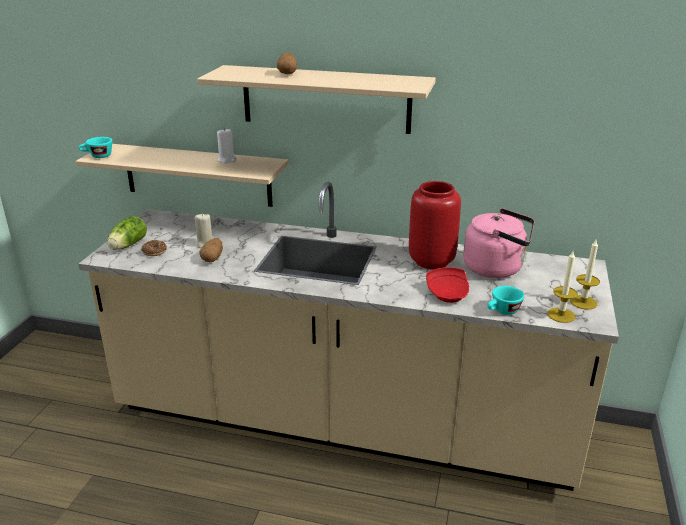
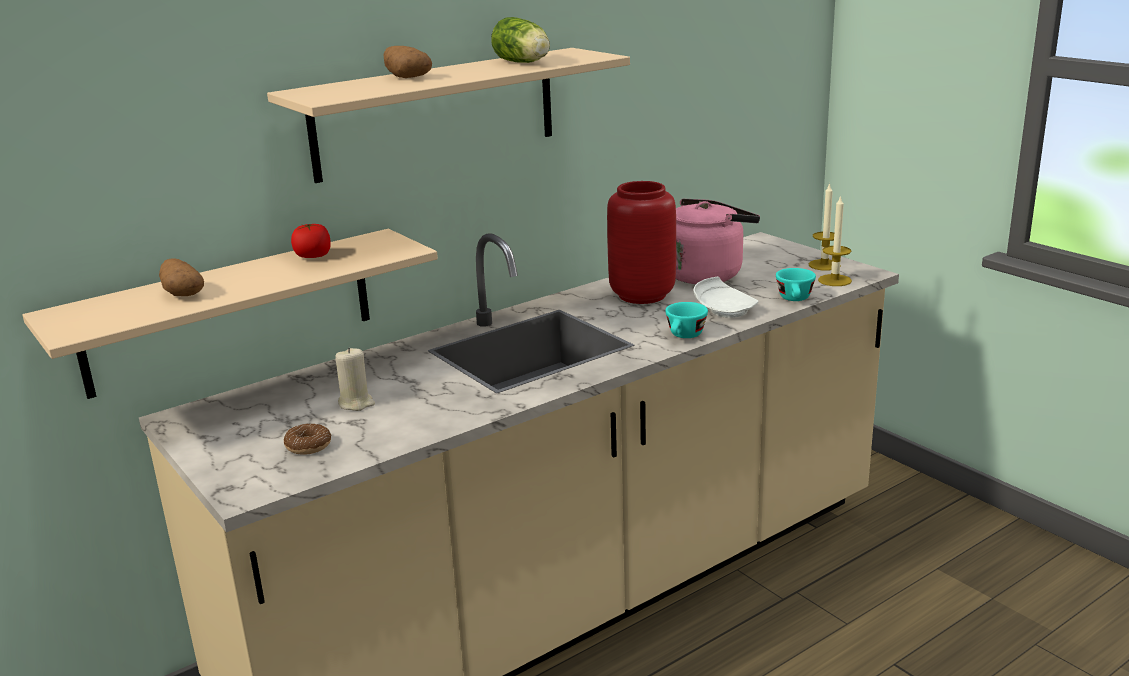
camera: 50 degrees left, 5 degrees down
turquoise cup [78,137,112,158] -> turquoise cup moved to [665,302,708,338]
lettuce [107,216,147,250] -> lettuce moved to [491,17,550,63]
potato [199,238,223,262] -> potato moved to [159,258,204,296]
white candle [217,128,237,164] -> tomato [291,224,331,258]
red plate [426,267,469,303] -> white plate [693,277,758,318]

